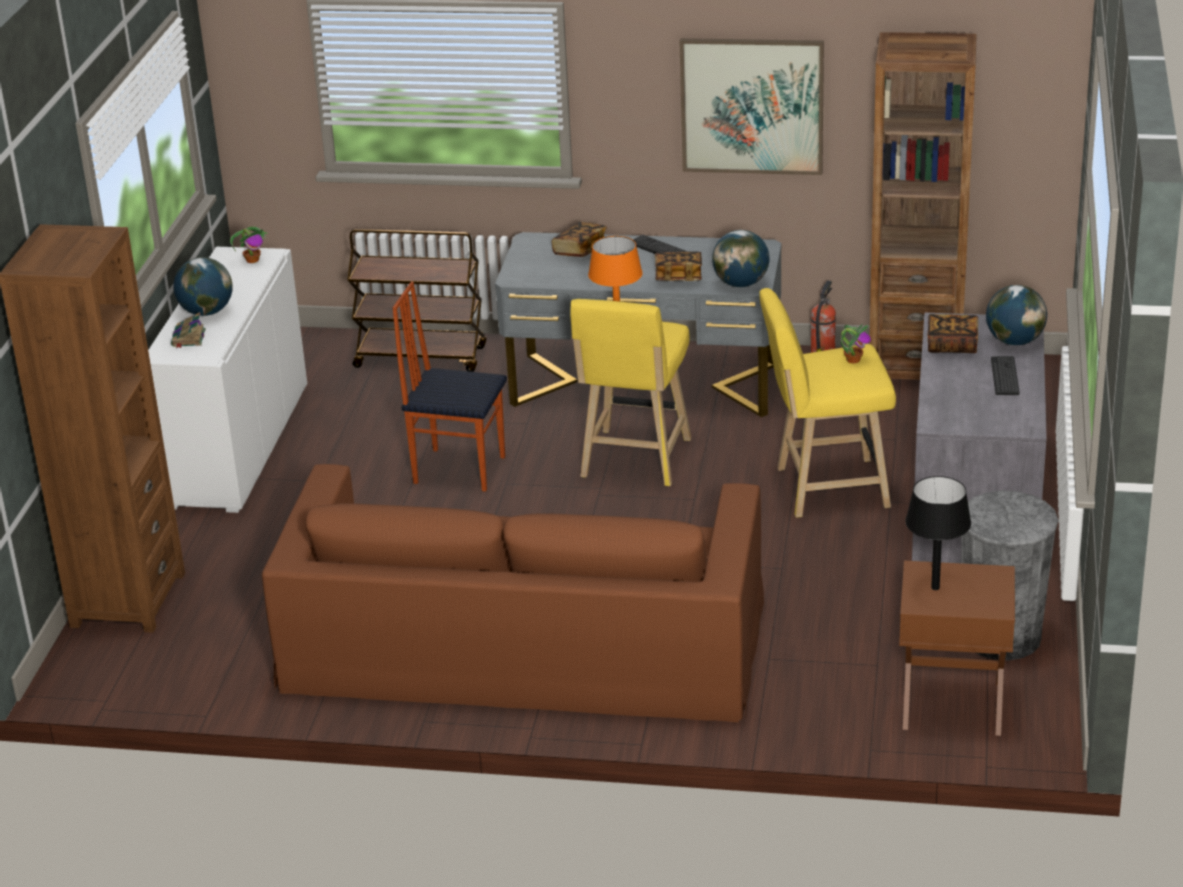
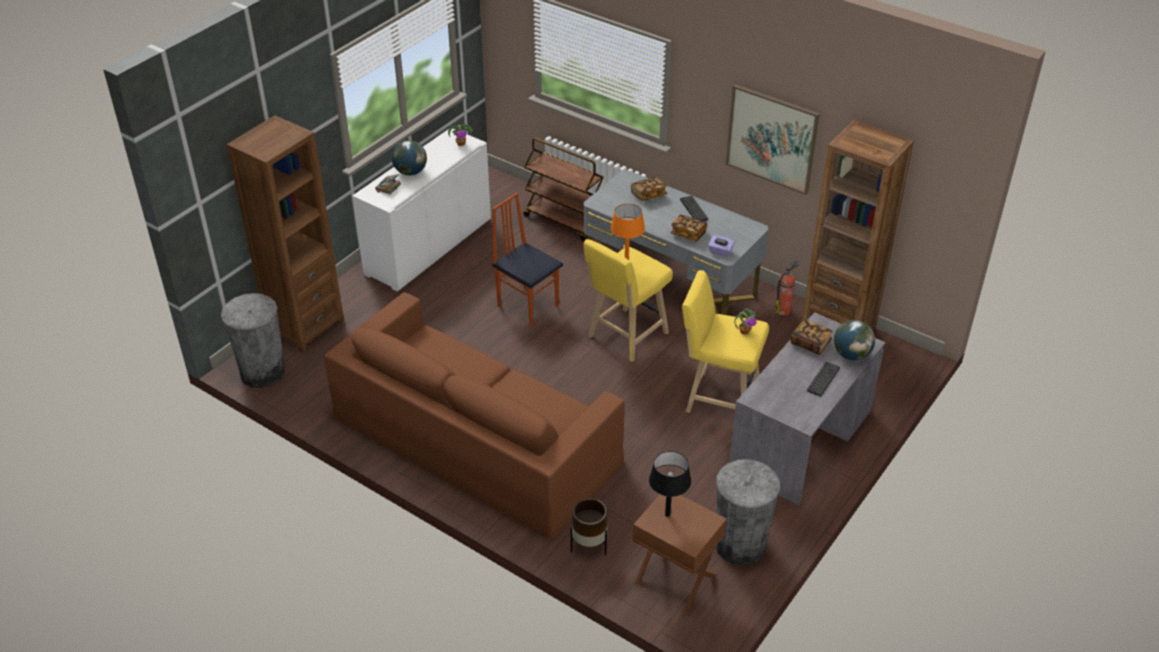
camera: 25 degrees right, 10 degrees up
globe [712,230,769,287] -> purple tissue box [708,235,735,257]
none -> grey trash can [221,293,285,388]
none -> brown planter [571,498,608,555]

